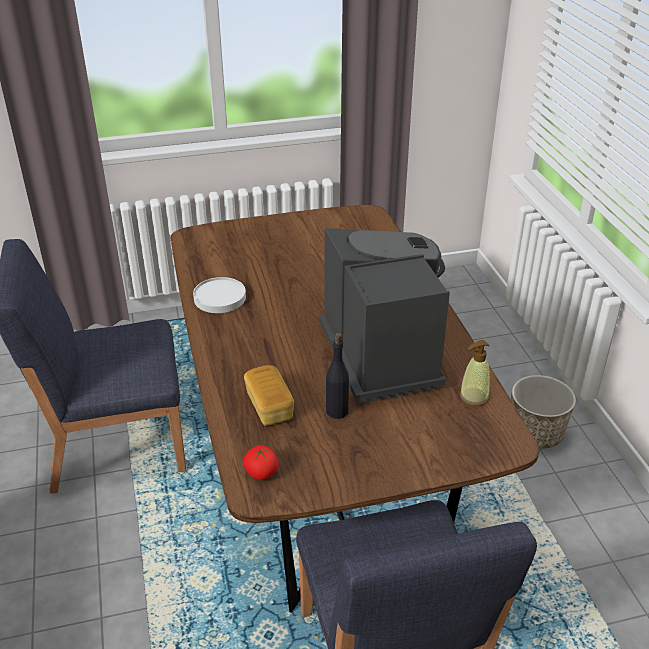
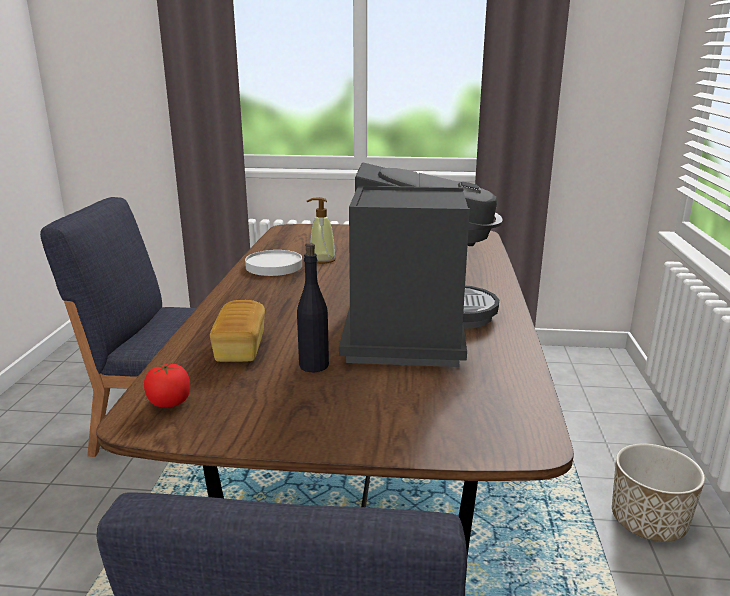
camera: 20 degrees right, 15 degrees down
soap dispenser [460,340,490,407] -> soap dispenser moved to [306,197,336,264]

